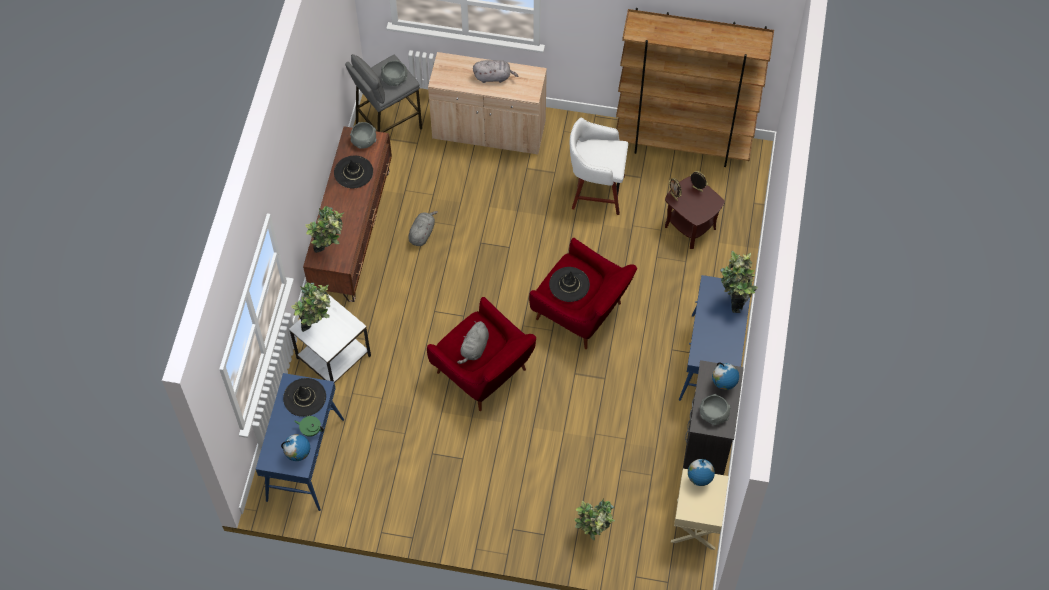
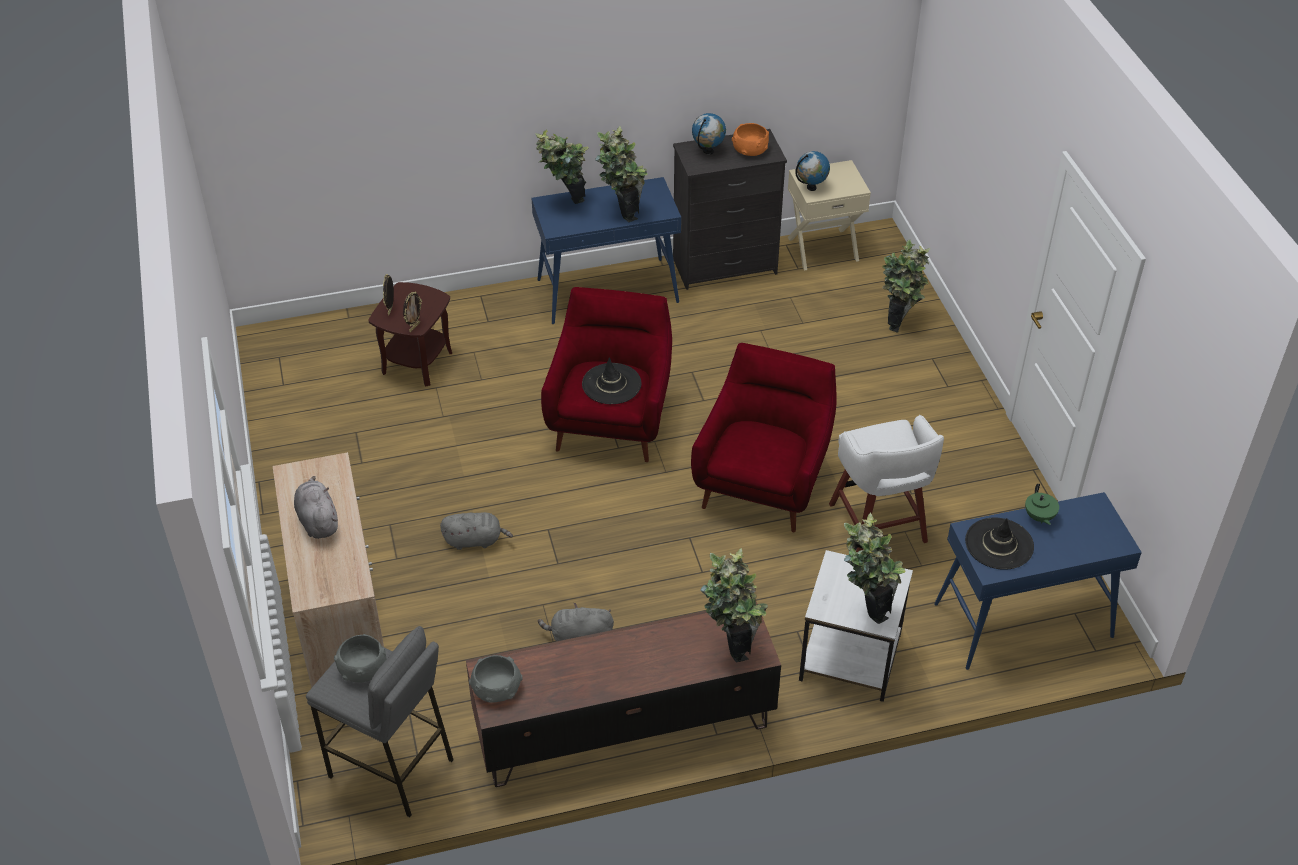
camera: 115 degrees left, 15 degrees down
globe [281,434,310,461] -> none
black hat [334,156,373,188] -> none
grey plush toy [457,321,489,364] -> grey plush toy moved to [440,512,513,550]
white stool [570,118,628,215] -> white stool moved to [829,415,944,552]
brown bookcase [616,8,774,167] -> none
grey bowl [700,394,731,425] -> orange bowl [732,123,769,156]
none -> potted plant [595,126,647,222]

